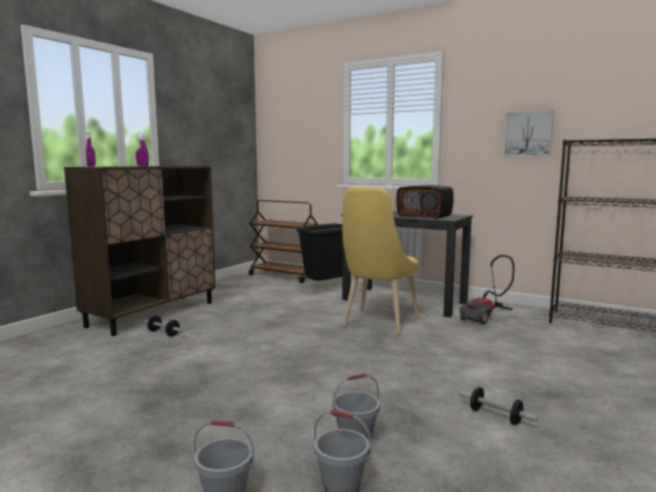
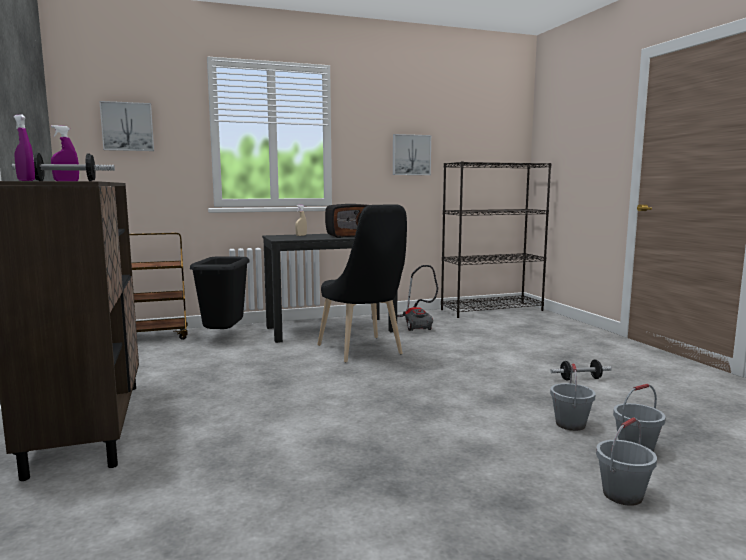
camera: 50 degrees left, 0 degrees up
dumbbell [145,315,183,337] -> dumbbell moved to [12,153,115,181]
yellow chair [342,187,419,335] -> black chair [317,204,407,363]
none -> picture [99,101,154,151]

